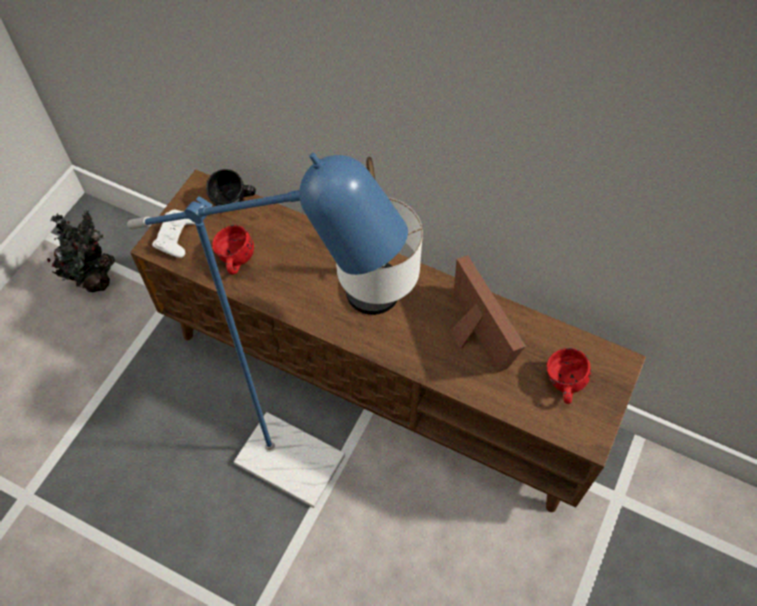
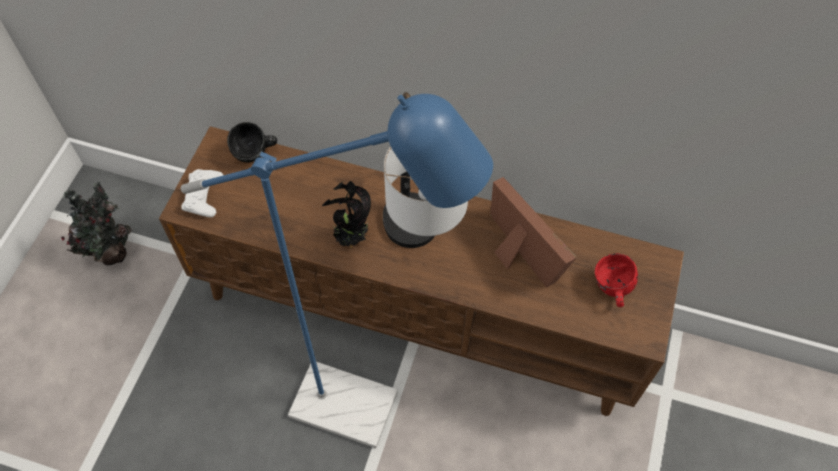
camera: 10 degrees left, 0 degrees up
red mug [212,225,254,275] -> none
none -> potted plant [322,181,371,249]

